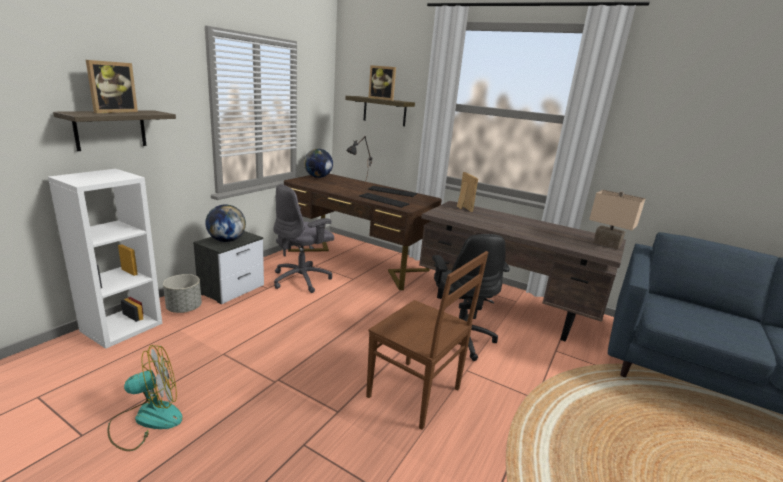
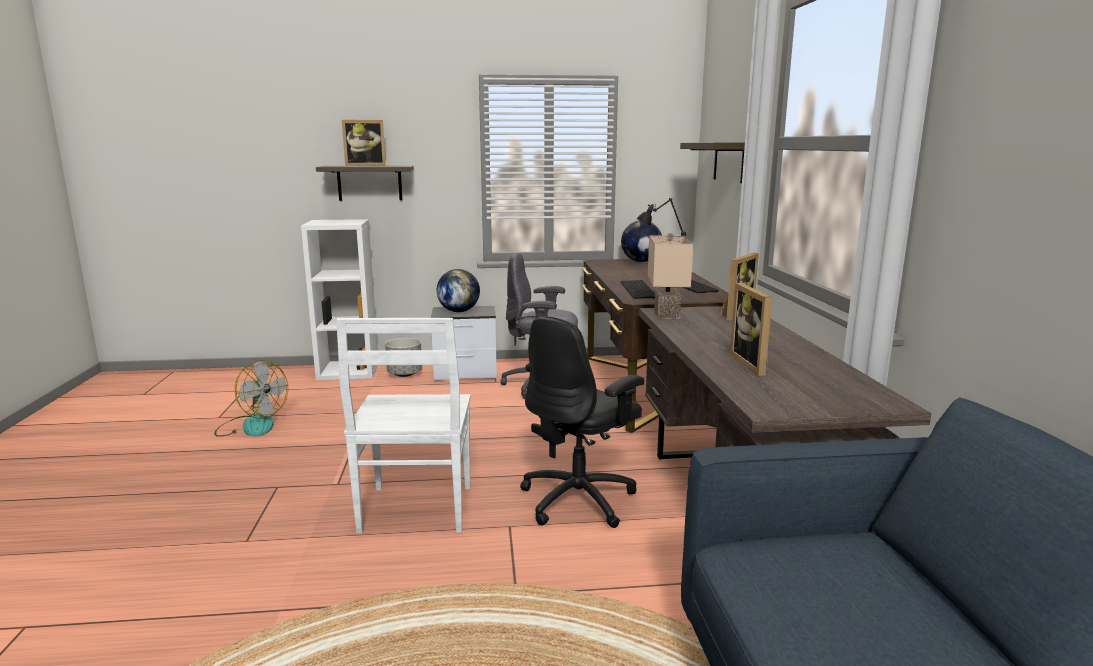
camera: 55 degrees right, 5 degrees down
brown chair [366,251,488,430] -> white chair [336,318,471,534]
picture frame [369,65,396,101] -> picture frame moved to [730,283,772,376]
beige table lamp [589,190,646,250] -> beige table lamp moved to [648,233,693,319]

